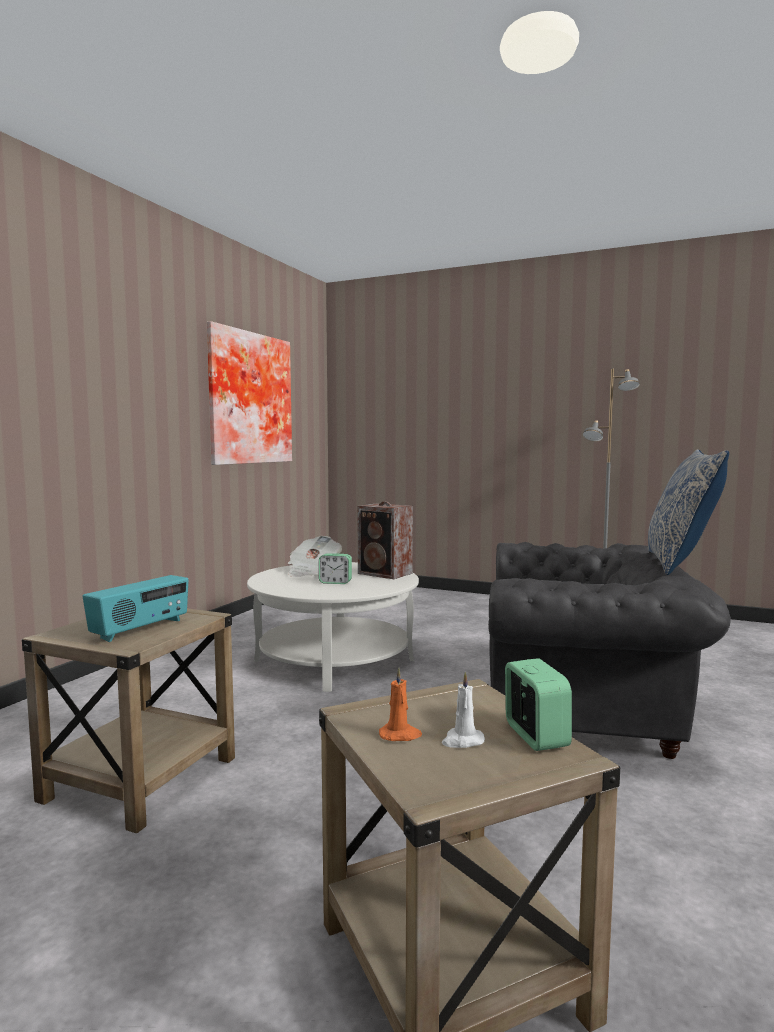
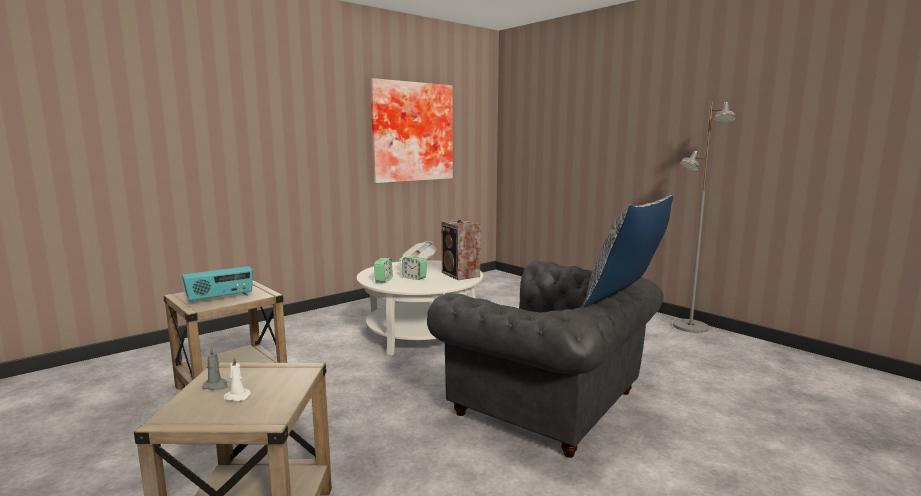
camera: 25 degrees right, 5 degrees up
orange candle [379,668,422,741] -> grey candle [202,347,227,390]
alarm clock [505,658,572,751] -> alarm clock moved to [374,258,393,283]

